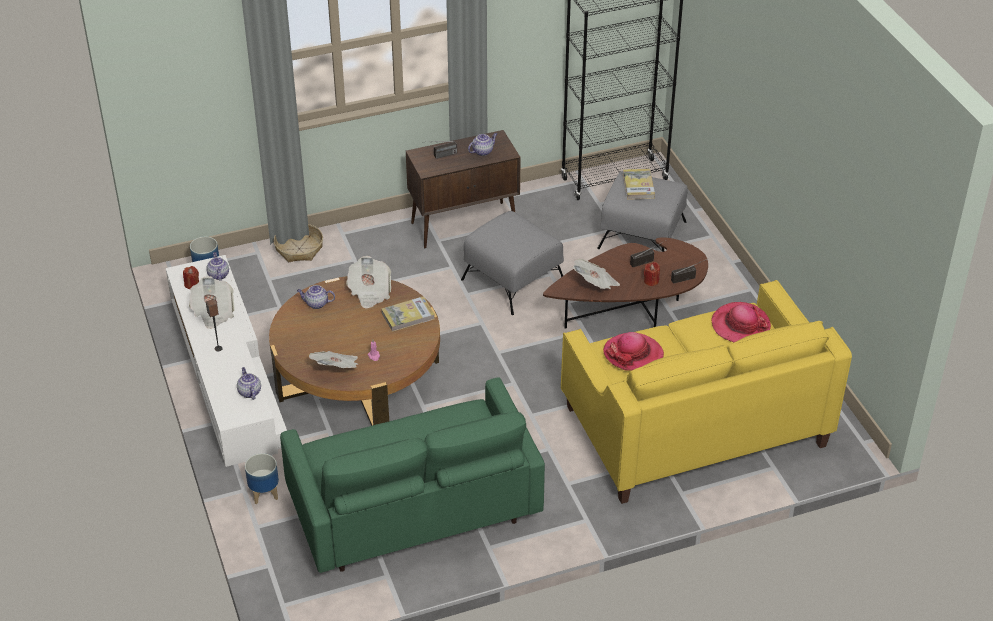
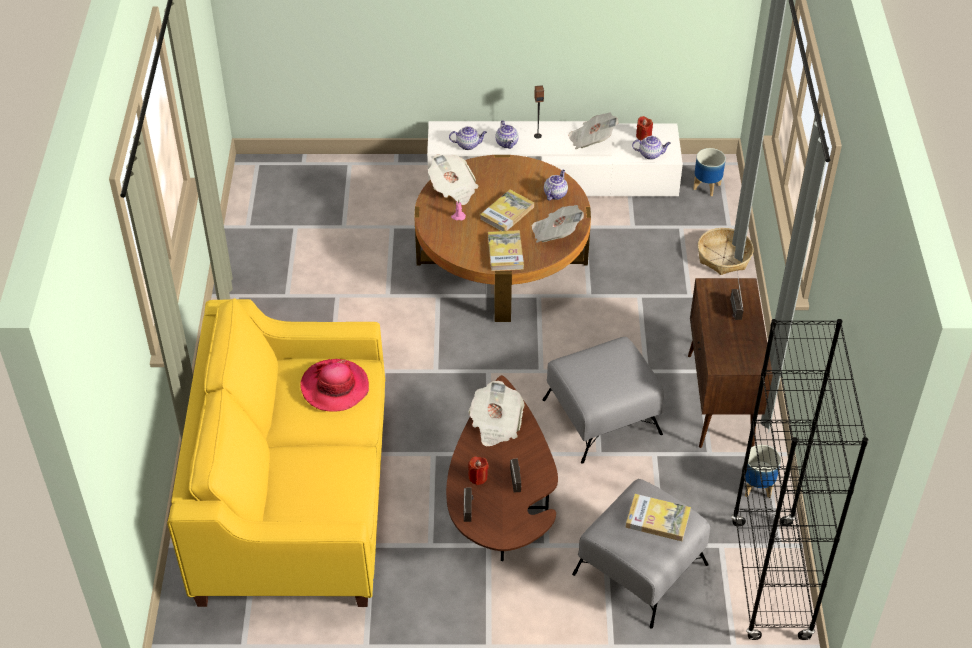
camera: 110 degrees right, 5 degrees up
planter [245,453,279,504] -> planter moved to [745,445,781,498]
green sofa [280,378,545,573] -> none
teapot [468,133,497,156] -> teapot moved to [495,120,519,149]
hat [712,302,771,342] -> none
none -> book [480,190,534,231]

